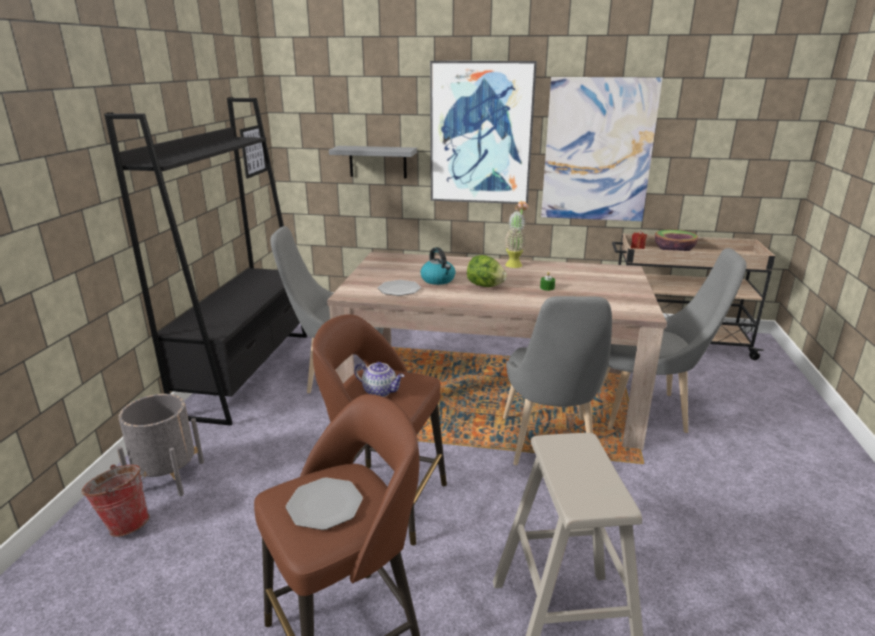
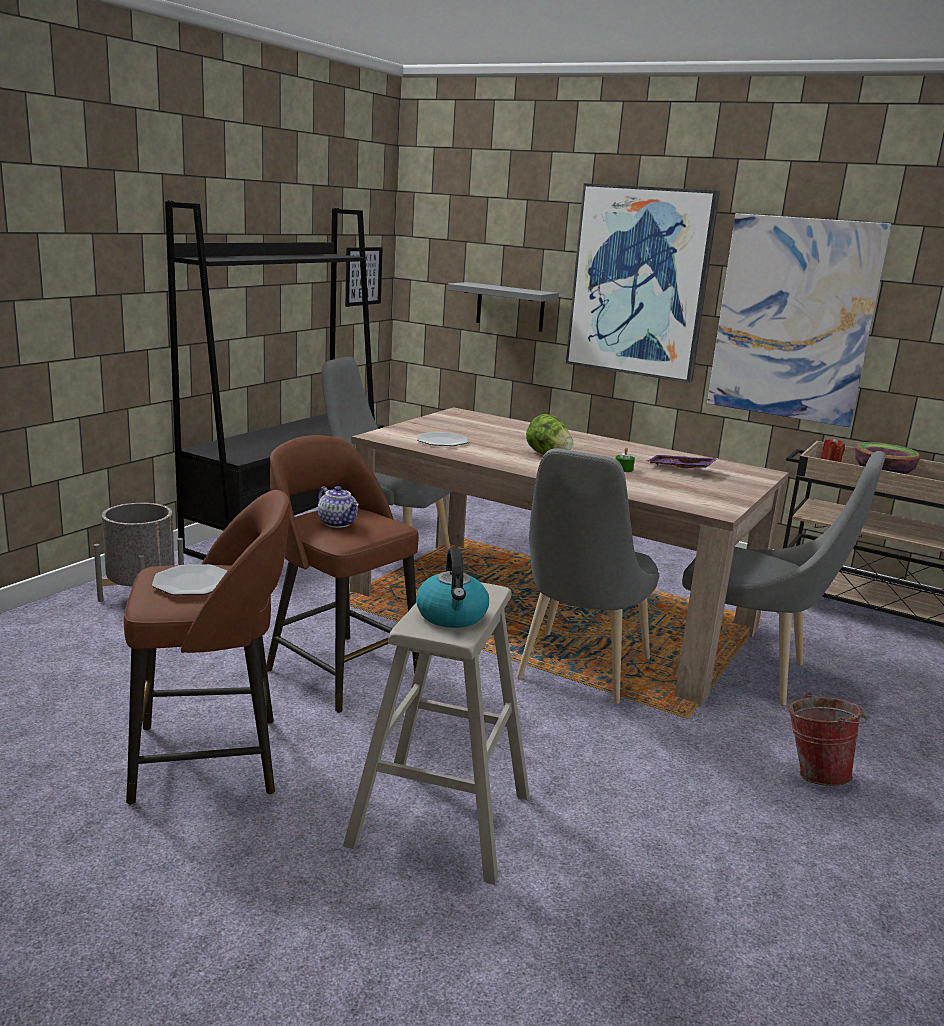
camera: 20 degrees right, 5 degrees down
bucket [82,465,150,537] -> bucket moved to [787,692,867,786]
kettle [420,247,455,285] -> kettle moved to [416,548,489,628]
potted plant [504,201,528,268] -> none
none -> purple tray [647,455,718,468]

